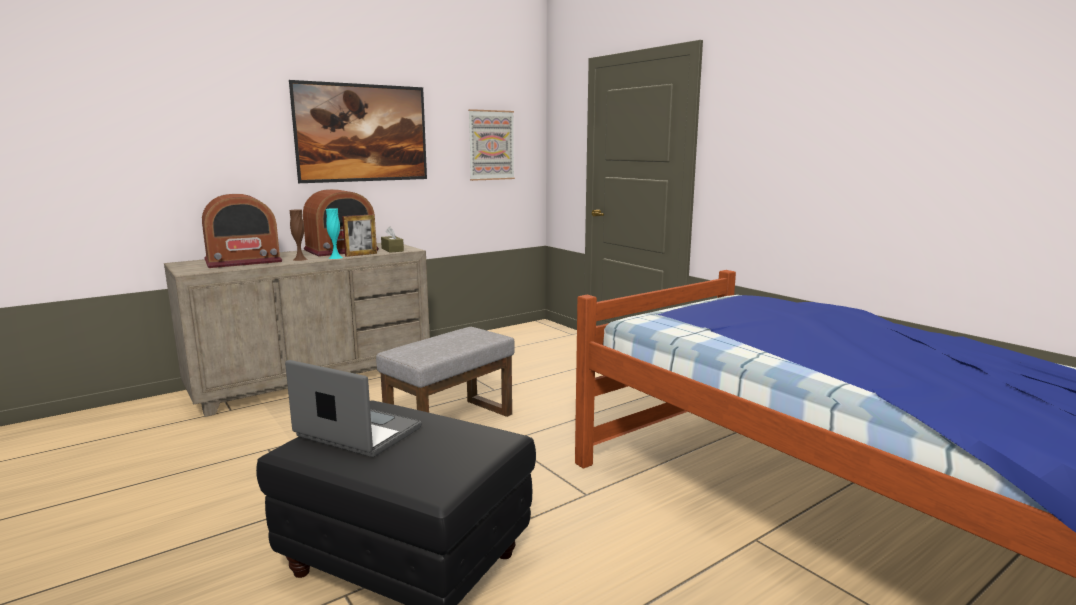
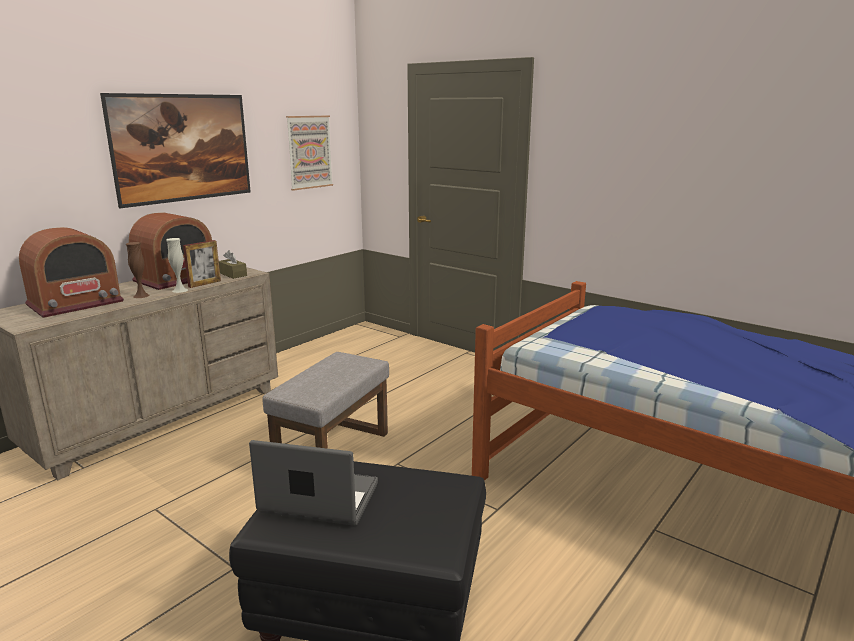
camera: 15 degrees left, 5 degrees up
turquoise vase [326,208,343,259] -> white vase [166,238,188,293]

